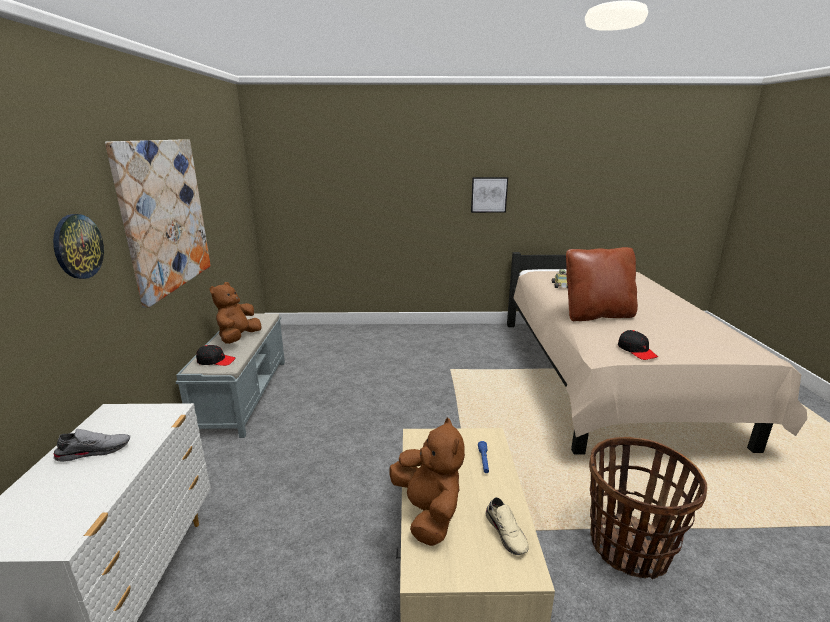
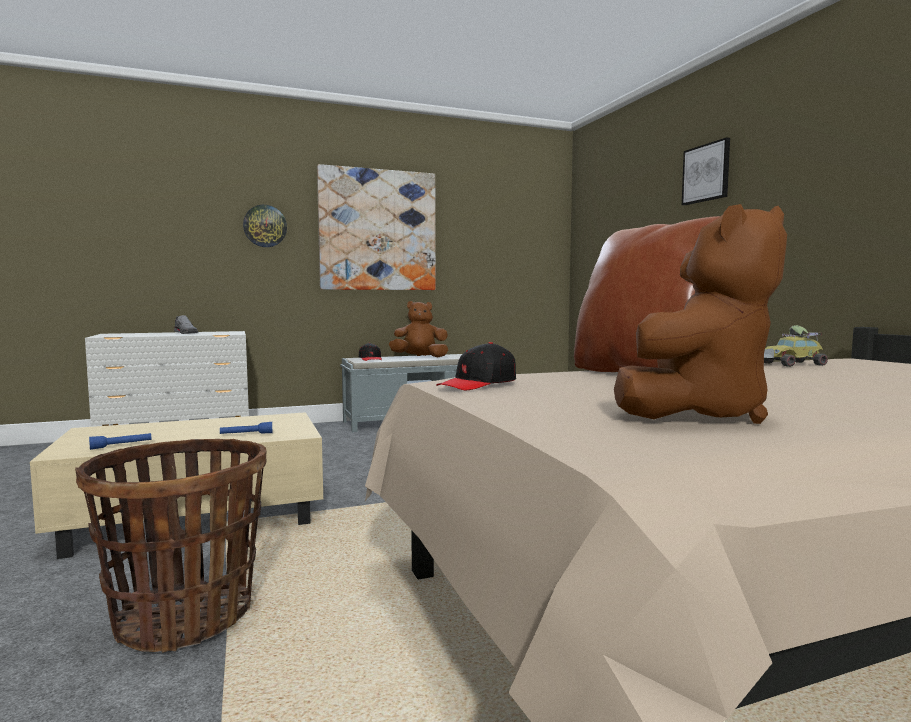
camera: 70 degrees right, 15 degrees down
brown plush toy [389,417,465,546] -> brown plush toy moved to [614,204,787,424]
picture [471,177,508,213] -> picture moved to [682,137,730,205]
beige shoe [485,497,528,555] -> blue flashlight [89,433,151,450]

